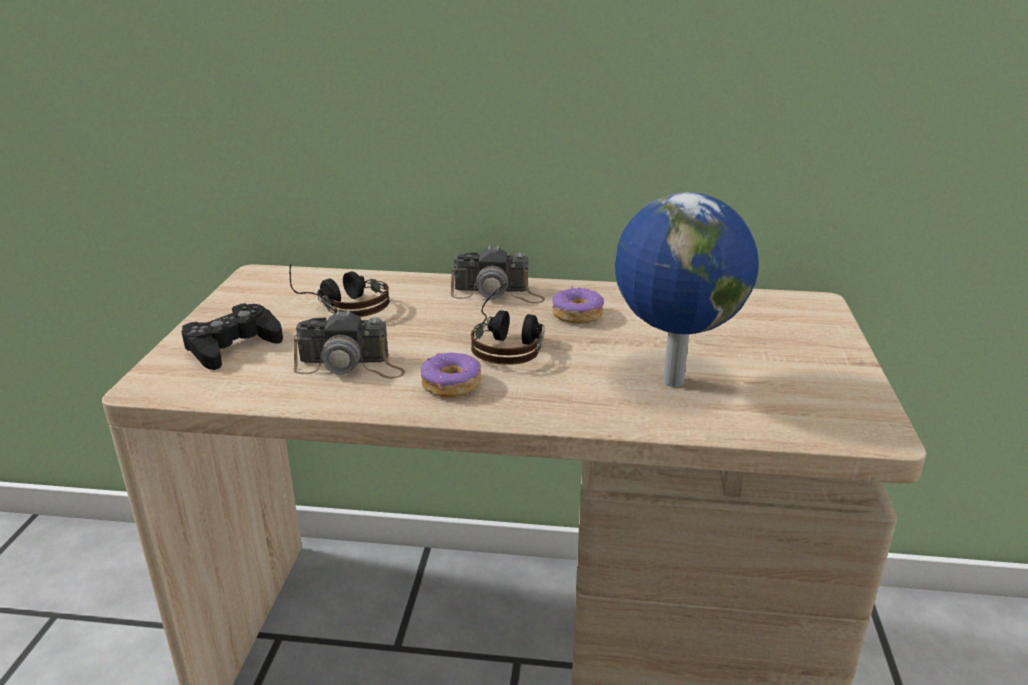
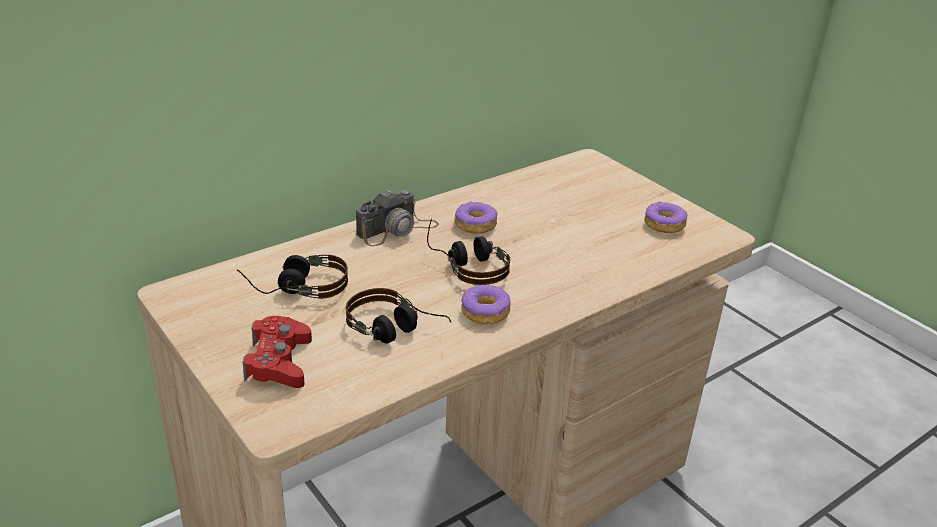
camera: 45 degrees left, 5 degrees up
black game controller [181,303,283,370] -> red game controller [243,316,312,388]
camera [293,309,405,379] -> headphones [346,288,451,344]
globe [615,192,759,387] -> none
none -> donut [644,201,688,233]

